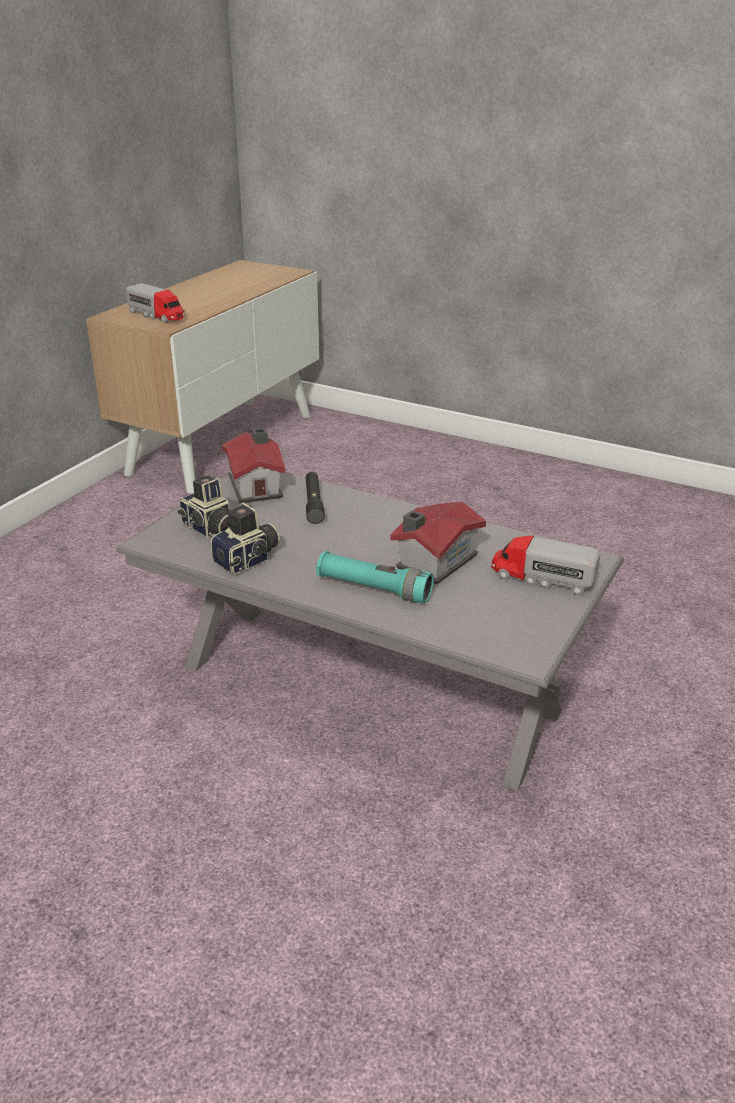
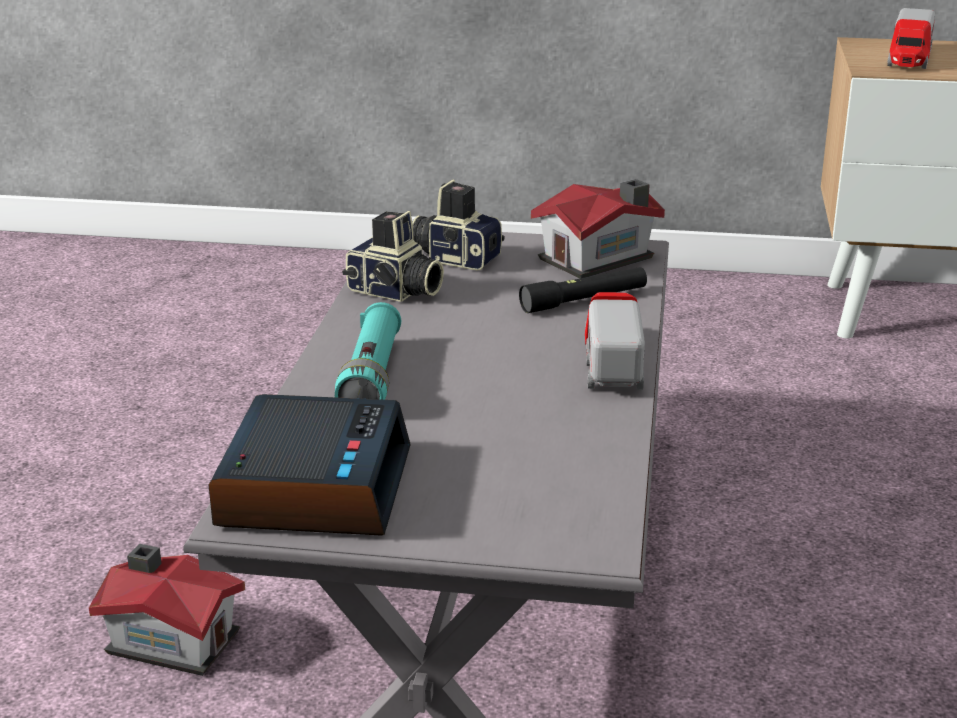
camera: 70 degrees right, 5 degrees down
camera [177,475,230,538] -> camera turned 90 degrees clockwise [412,180,505,270]
toy house [390,502,486,584] -> toy house moved to [89,544,245,676]
toy truck [491,535,600,596] -> toy truck moved to [585,292,645,390]
none -> alarm clock [209,394,411,536]

